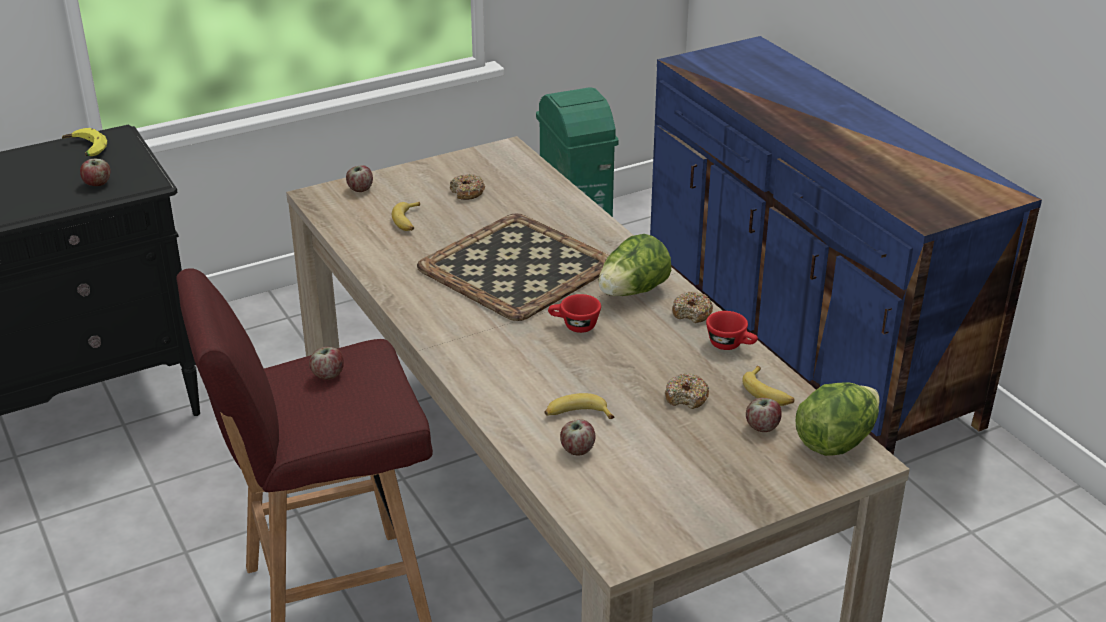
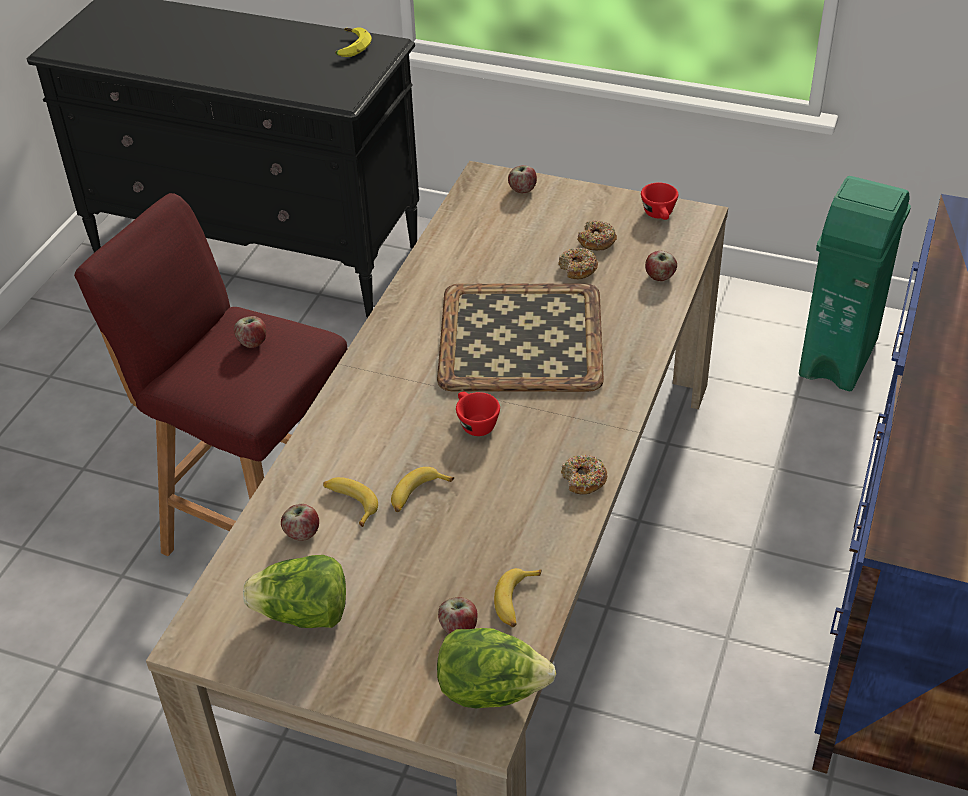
camera: 50 degrees right, 10 degrees up
apple [80,159,111,186] -> apple moved to [645,251,677,281]
banana [392,202,420,231] -> banana moved to [391,467,454,512]
lettuce [598,234,671,296] -> lettuce moved to [243,555,346,628]
donut [665,374,709,409] -> donut moved to [558,247,598,279]
red cup [706,311,758,350] -> red cup moved to [641,182,678,220]

